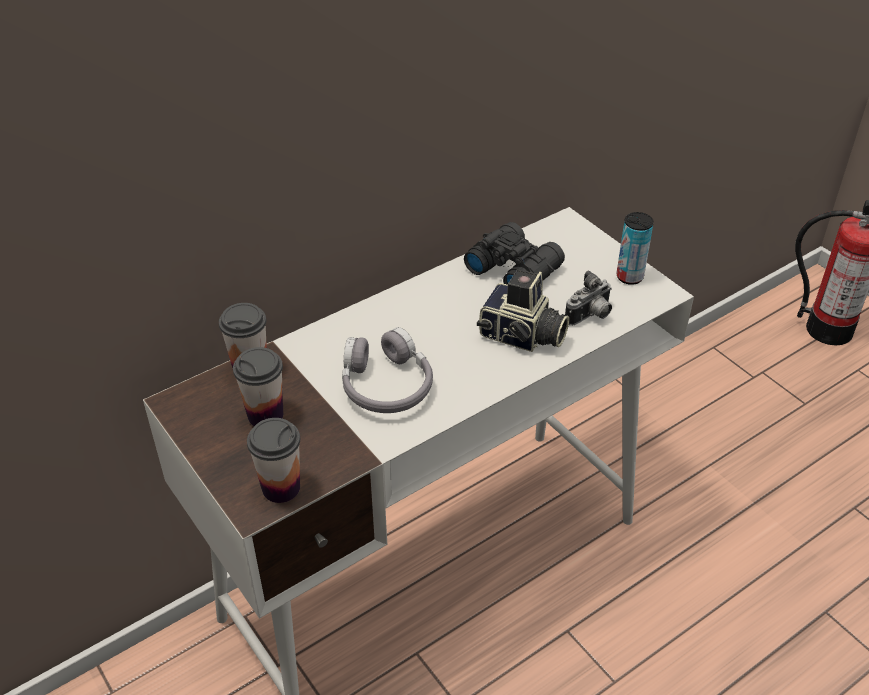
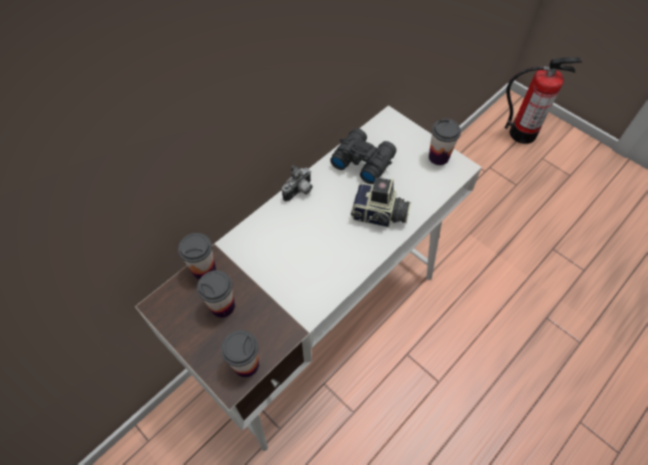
camera: 10 degrees left, 15 degrees up
grey headphones [342,327,433,413] -> none
camera [565,270,612,326] -> camera moved to [282,165,313,202]
can [616,212,654,285] -> cup [429,119,461,165]

